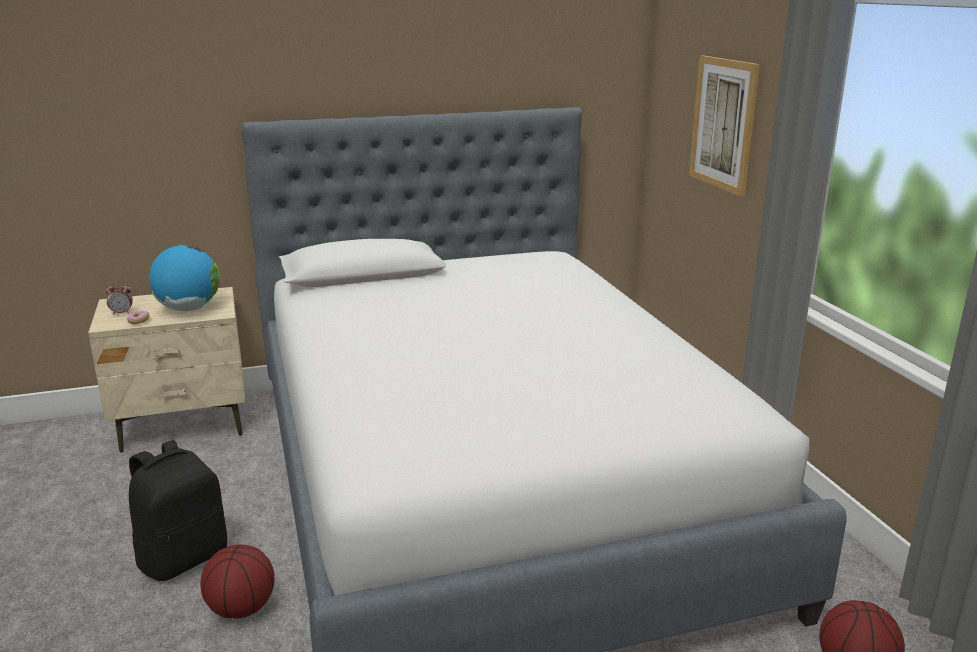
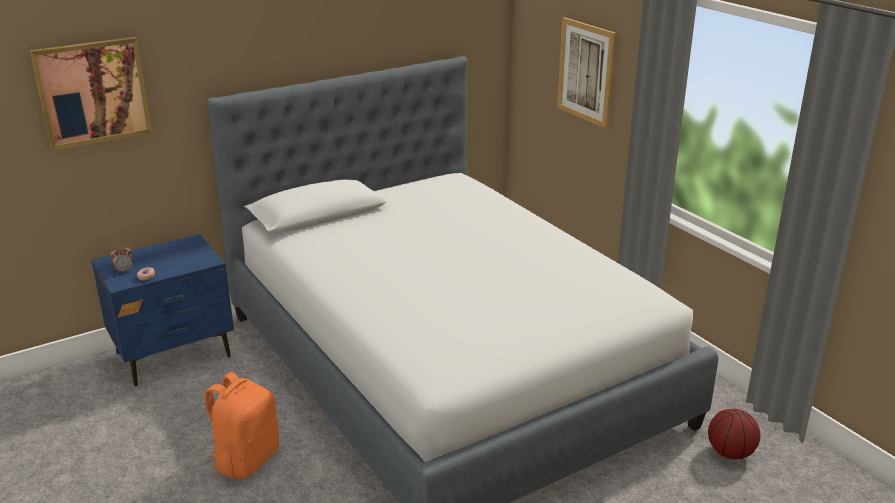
camera: 15 degrees left, 5 degrees up
beige nightstand [88,287,245,452] -> blue nightstand [91,234,234,386]
black backpack [129,440,227,581] -> orange backpack [204,372,279,479]
globe [149,244,220,311] -> none
basketball [200,544,275,619] -> none
none -> picture [30,37,152,151]

